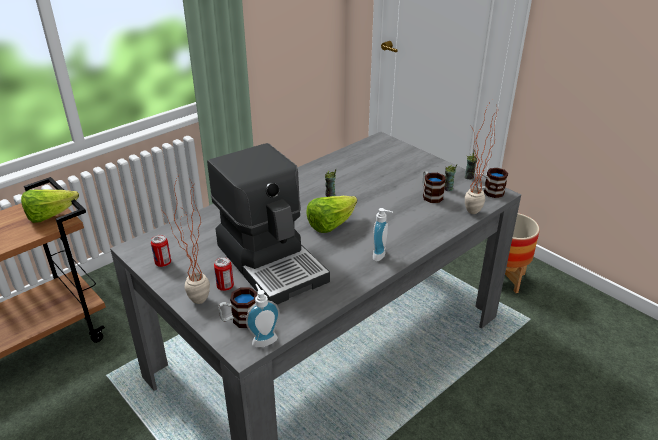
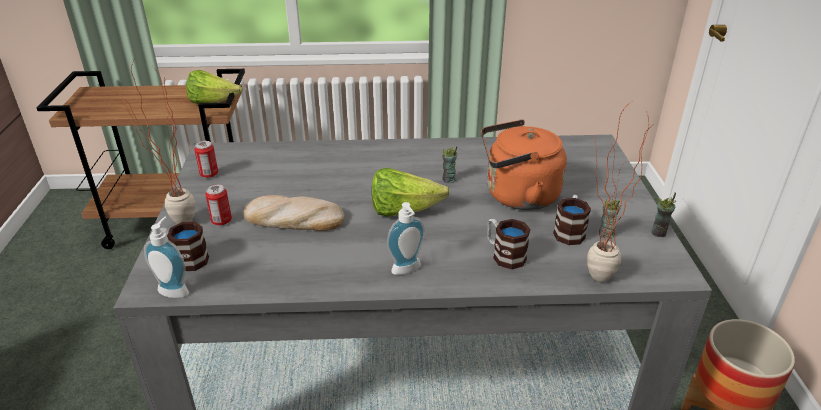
camera: 40 degrees right, 0 degrees up
coffee machine [207,143,330,305] -> bread [243,195,345,231]
mug [476,168,509,198] -> mug moved to [487,218,531,269]
none -> orange kettle [481,119,567,210]

